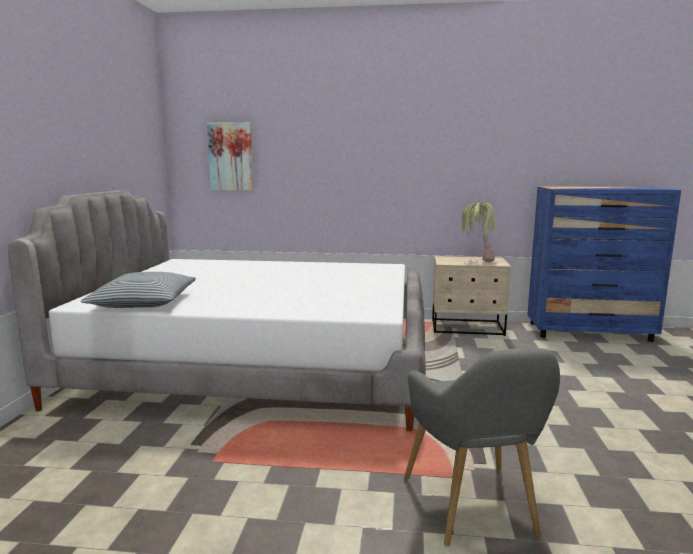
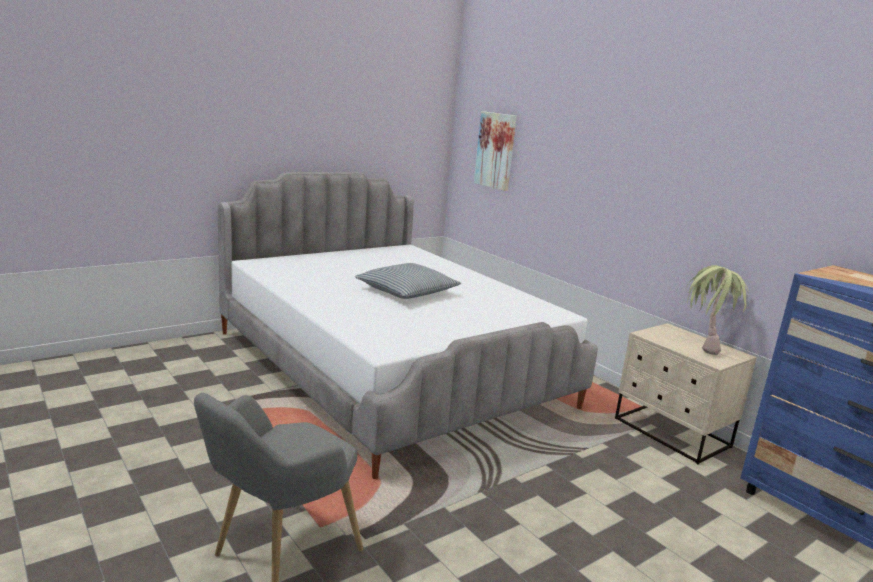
camera: 45 degrees right, 5 degrees up
pillow [81,272,196,308] -> pillow moved to [355,263,461,299]

